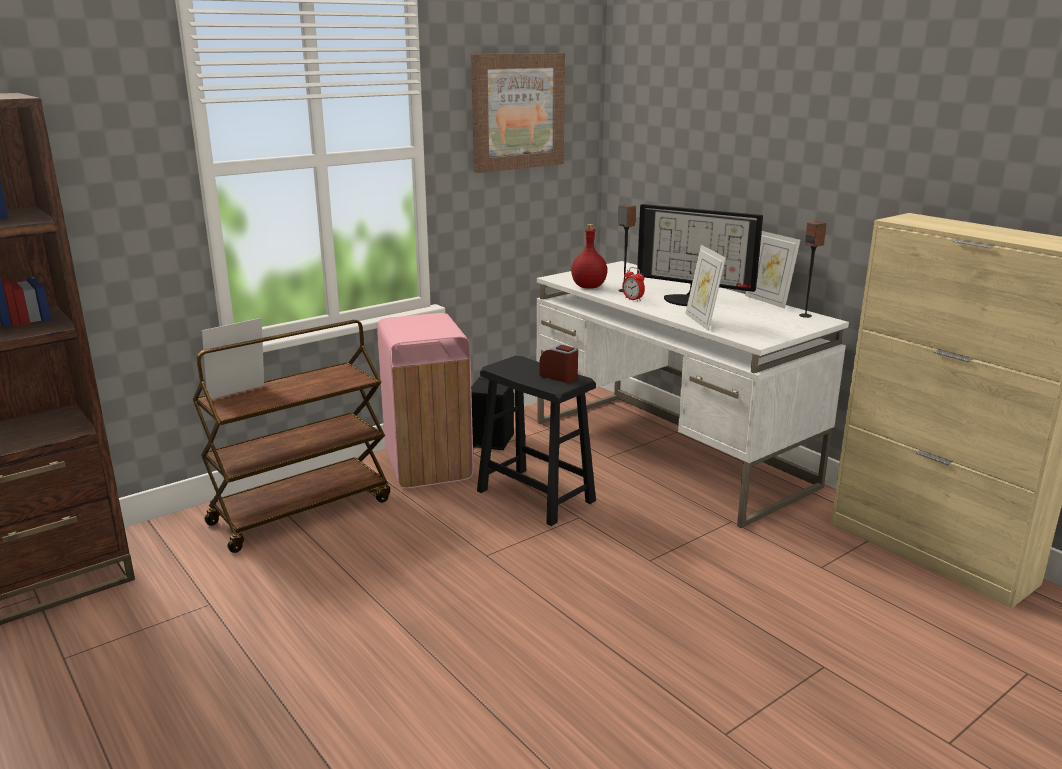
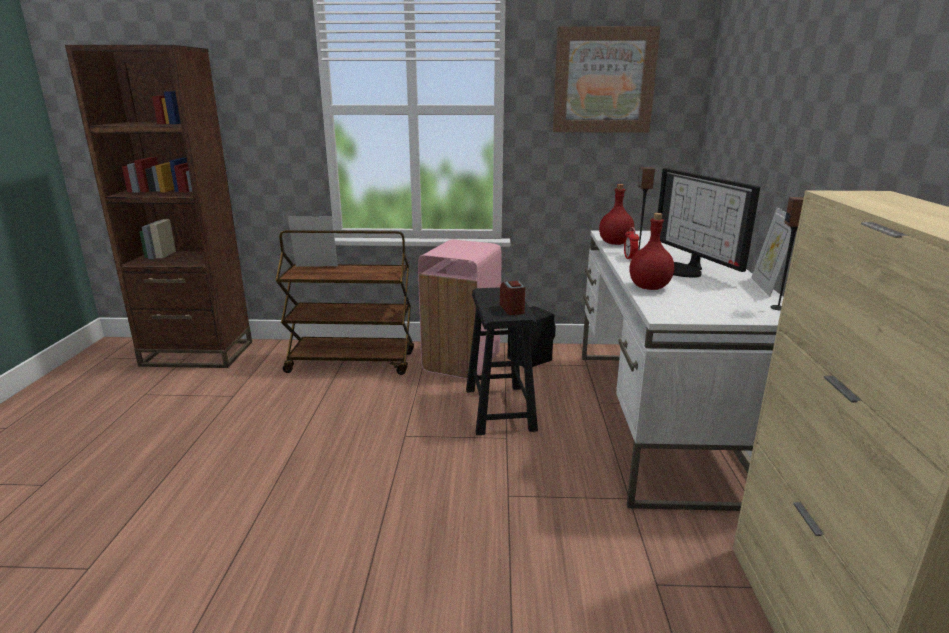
camera: 40 degrees right, 0 degrees up
picture frame [685,245,726,331] -> red bottle [629,213,674,290]

